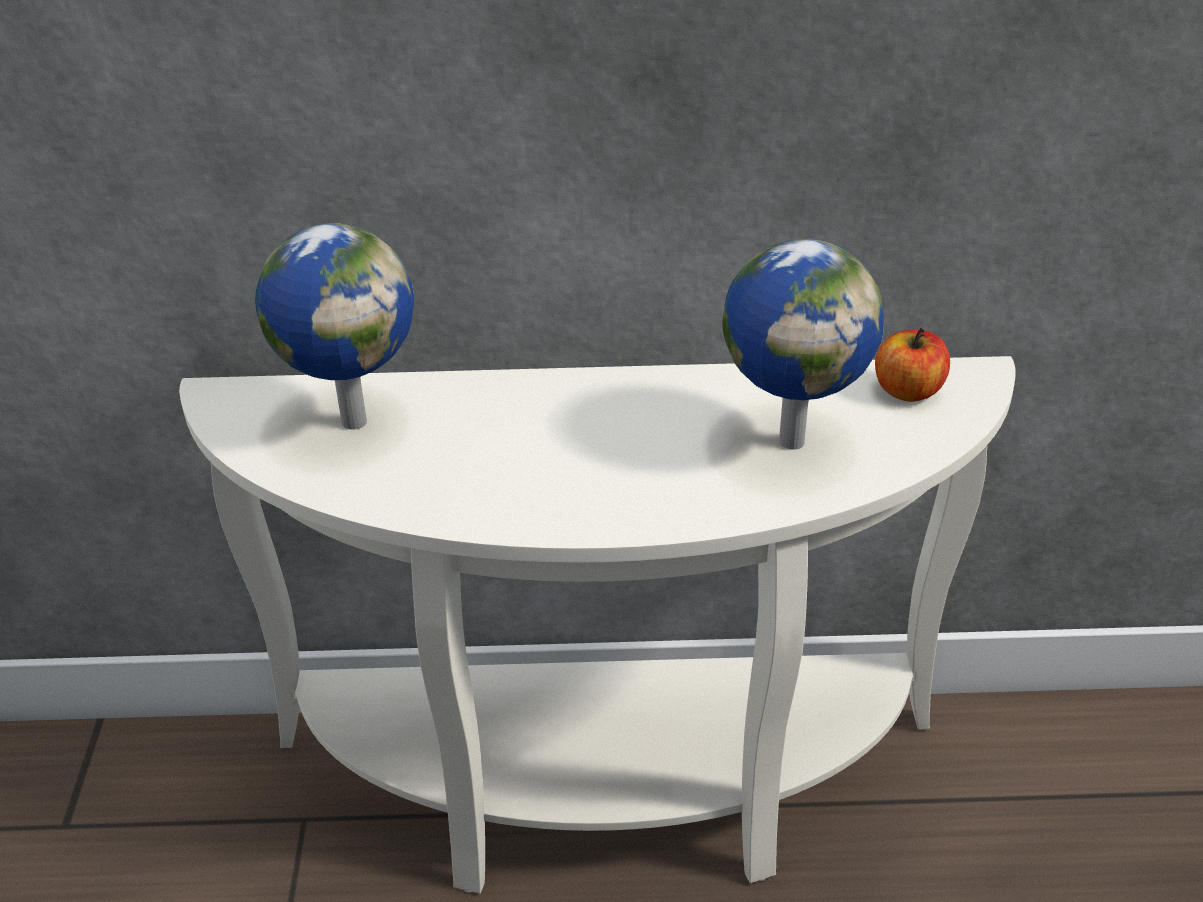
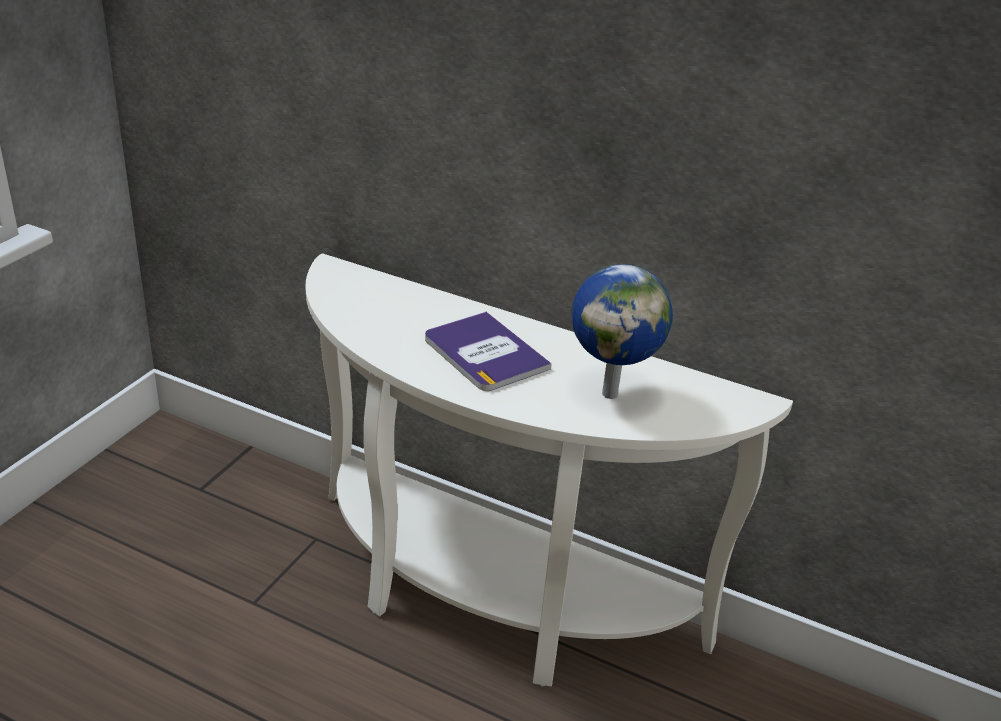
camera: 25 degrees right, 5 degrees down
globe [255,223,414,429] -> none
apple [875,328,950,402] -> none
none -> book [425,312,552,391]

